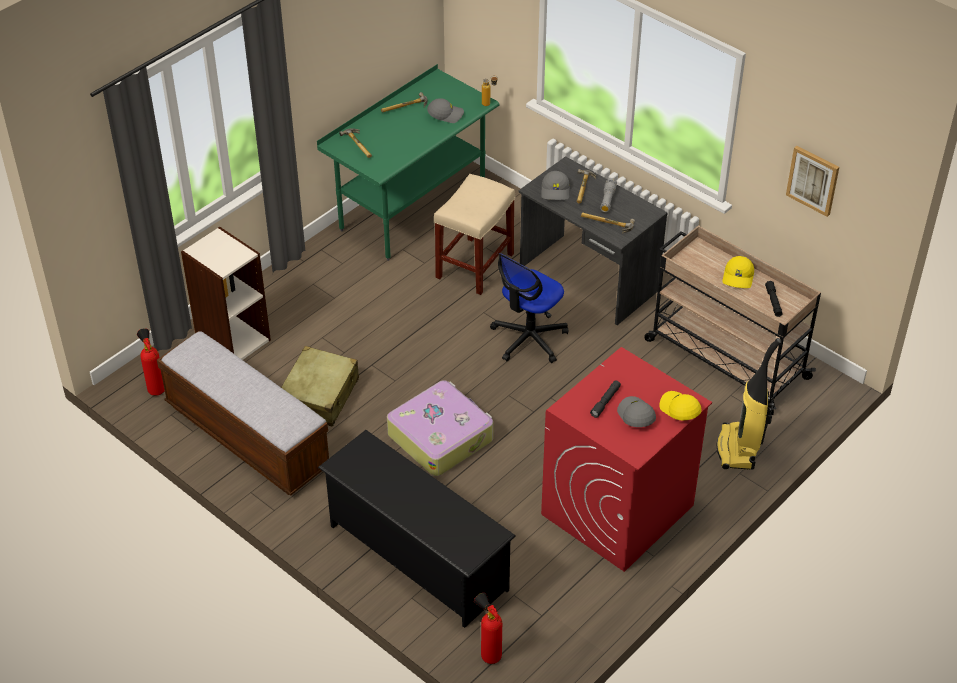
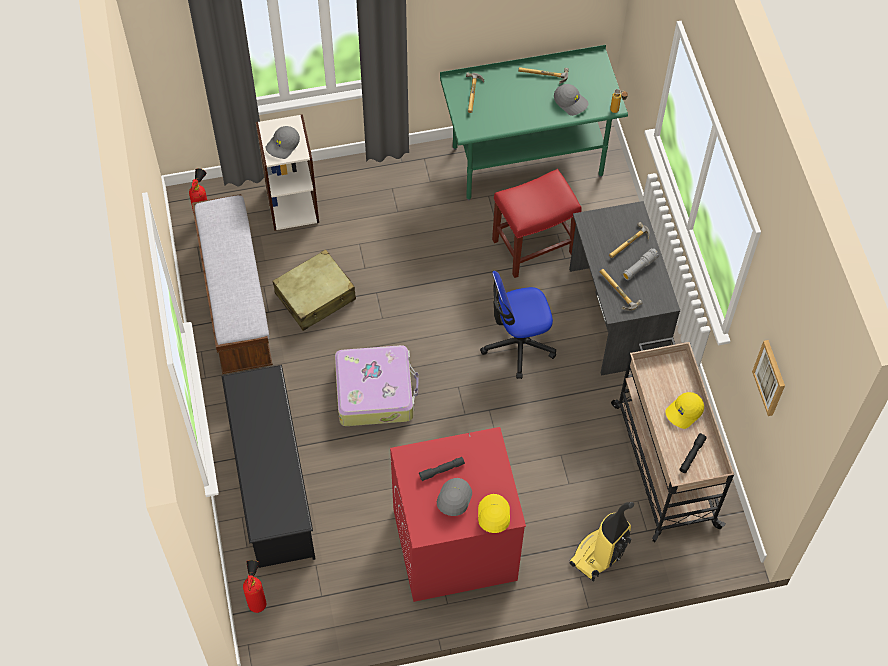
camera: 35 degrees right, 15 degrees up
beige stool [434,174,515,295] -> red stool [492,169,582,278]
grey cap [541,171,569,200] -> grey cap moved to [266,126,300,159]

